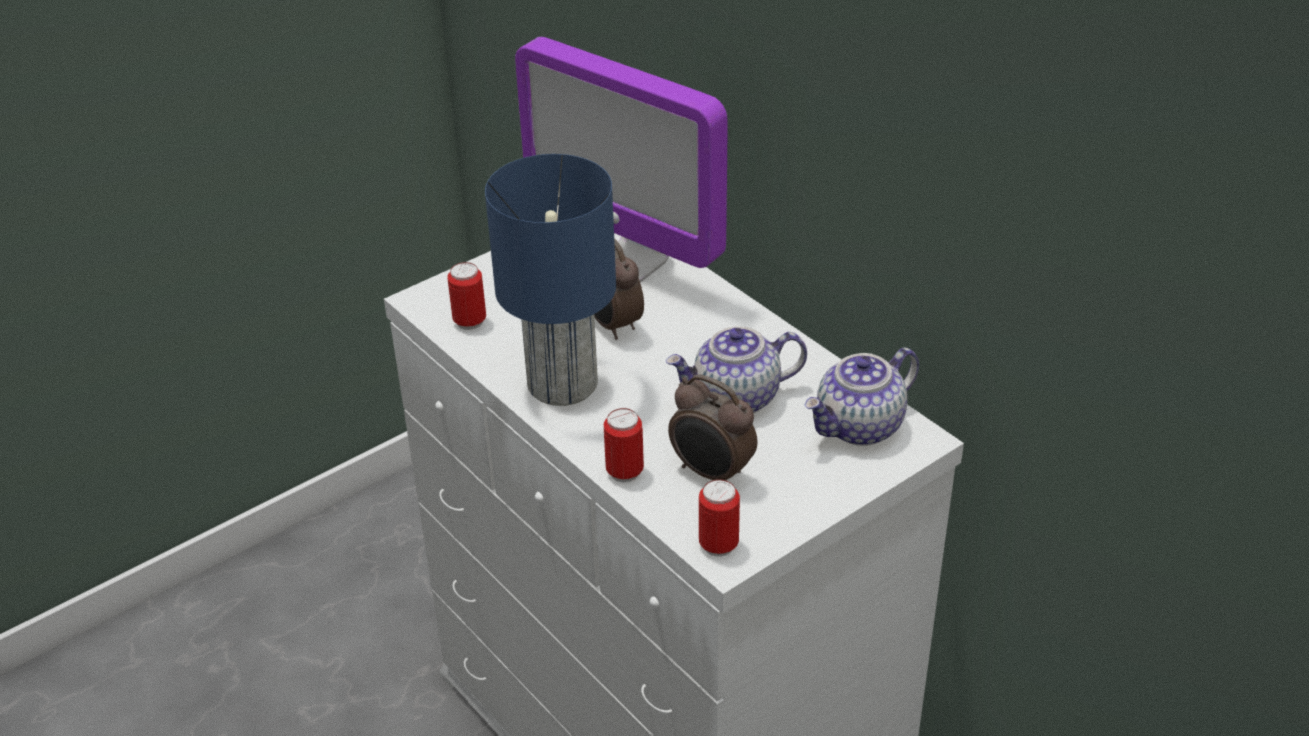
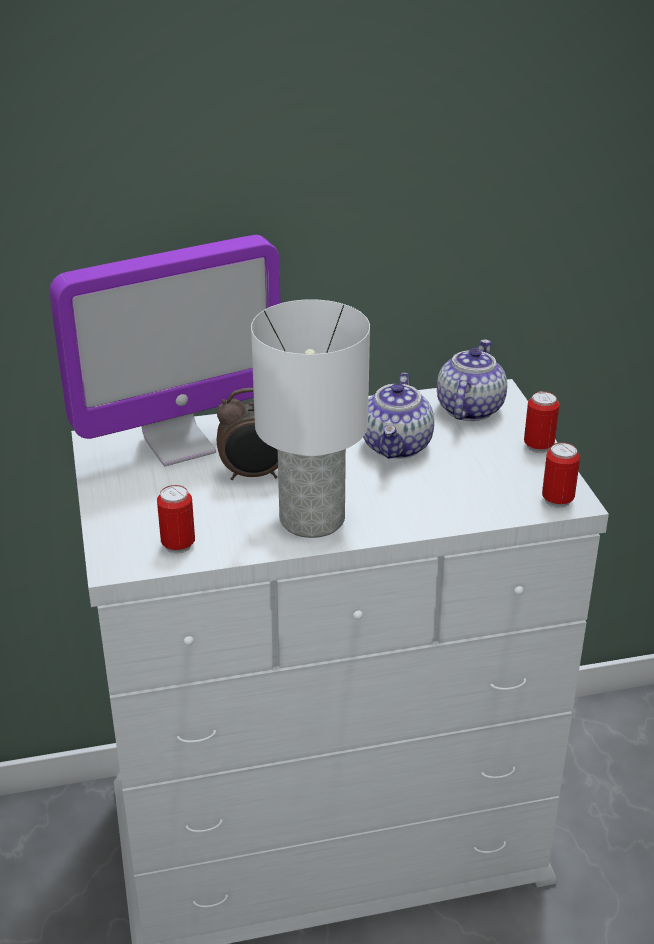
camera: 65 degrees left, 5 degrees down
blue table lamp [485,154,616,406] -> white table lamp [251,299,370,538]
can [604,408,644,483] -> can moved to [524,391,559,453]
alarm clock [668,374,757,481] -> none
teapot [804,347,919,446] -> teapot turned 150 degrees counterclockwise [437,340,507,421]

